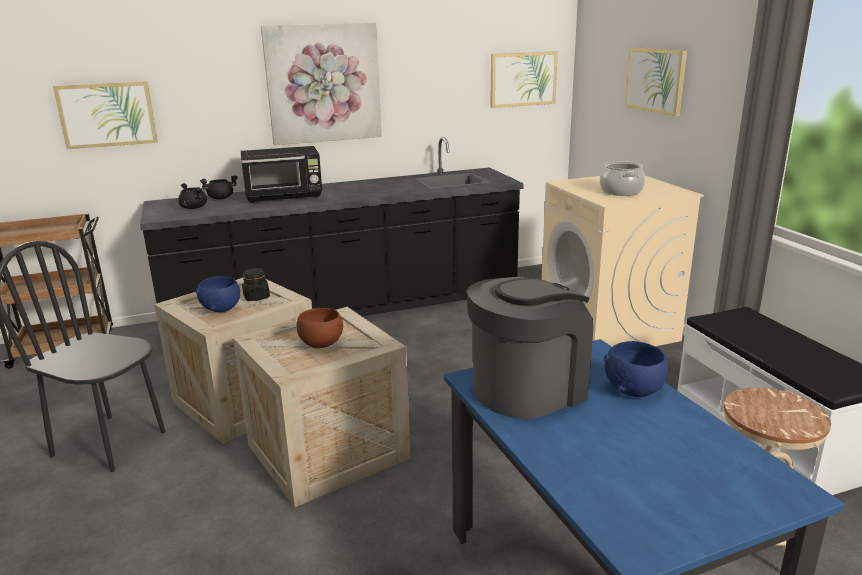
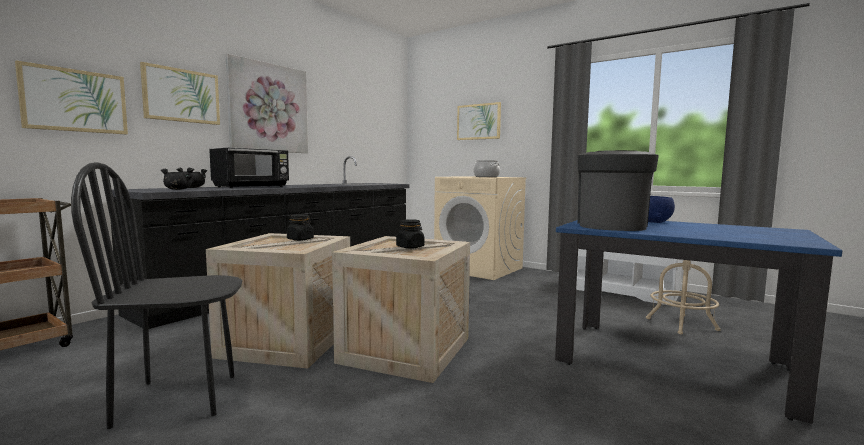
camera: 35 degrees left, 15 degrees down
blue bowl [196,276,240,312] -> none
brown bowl [297,308,343,348] -> black jar [396,219,425,249]
picture [490,51,558,108] -> picture moved to [140,62,220,125]

